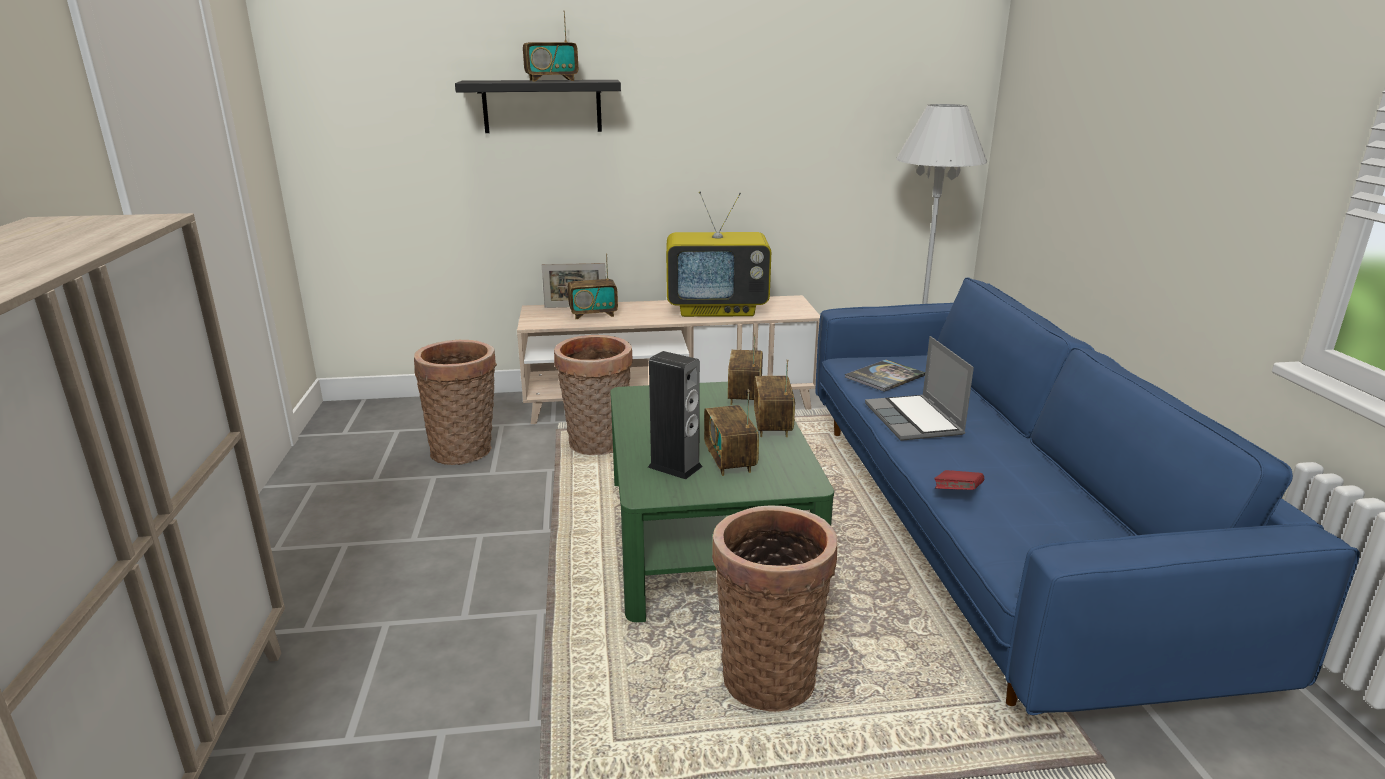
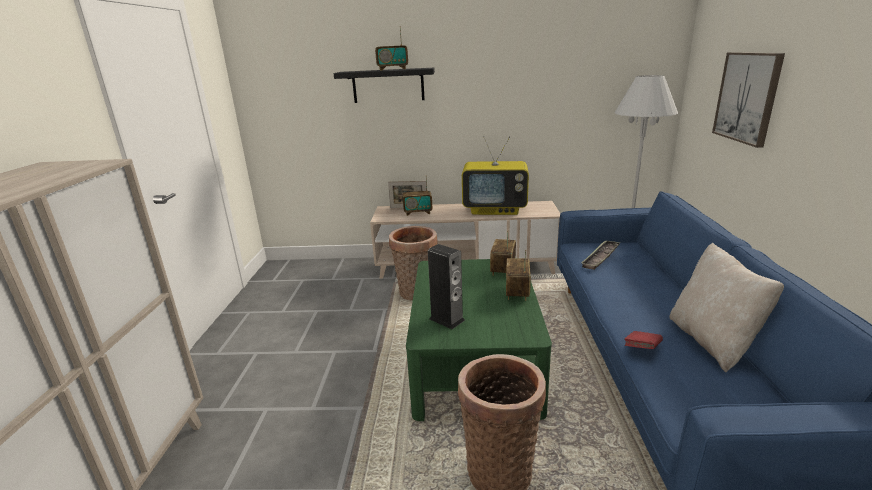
camera: 10 degrees right, 0 degrees up
basket [414,340,497,465] -> none
radio [704,390,759,476] -> none
book [845,360,925,392] -> tray [581,240,620,270]
laptop [865,336,974,441] -> none
none -> beige pillow [669,243,784,372]
none -> picture [712,52,785,148]

